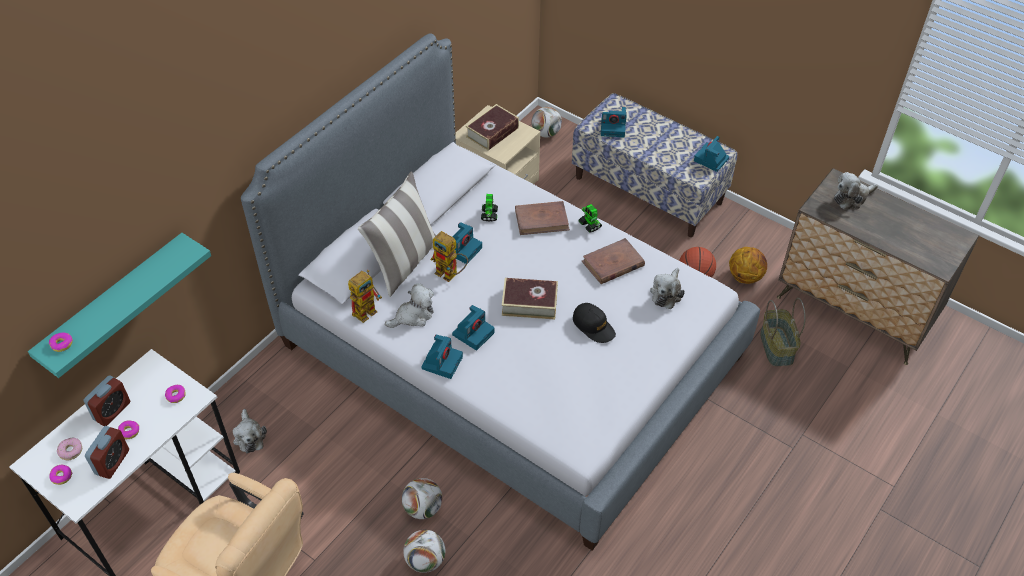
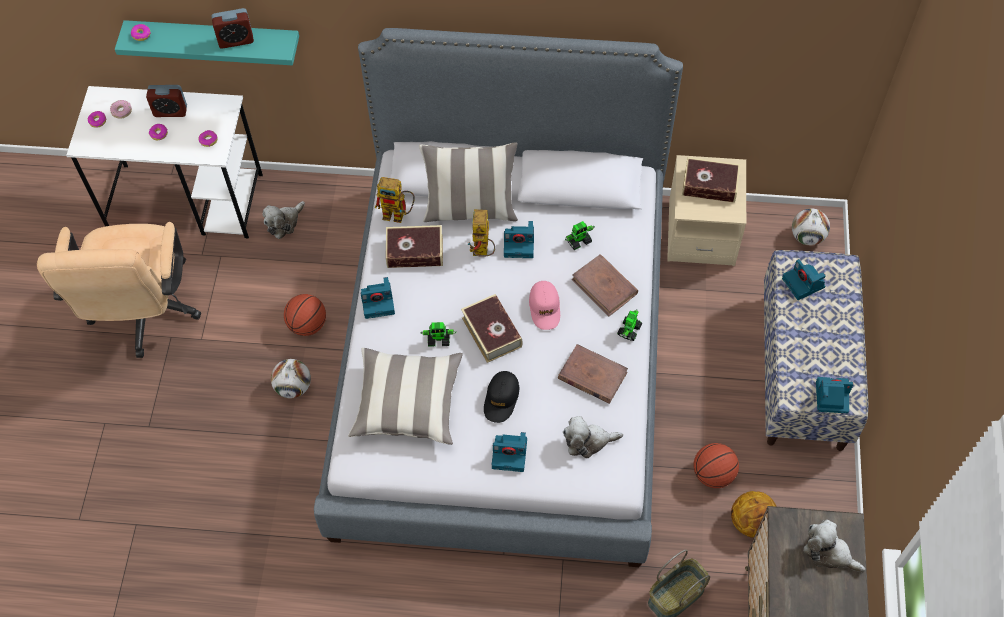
camera: 60 degrees right, 10 degrees up
alarm clock [85,426,129,479] -> alarm clock moved to [211,8,254,49]
plush toy [385,283,434,328] -> book [386,225,443,268]
football [403,530,445,573] -> none
camera [452,305,494,351] -> camera moved to [492,432,527,472]
none -> basketball [284,294,326,336]
none -> pillow [348,348,463,445]
none -> toy robot [420,322,456,347]
none -> pink cap [529,281,560,330]

